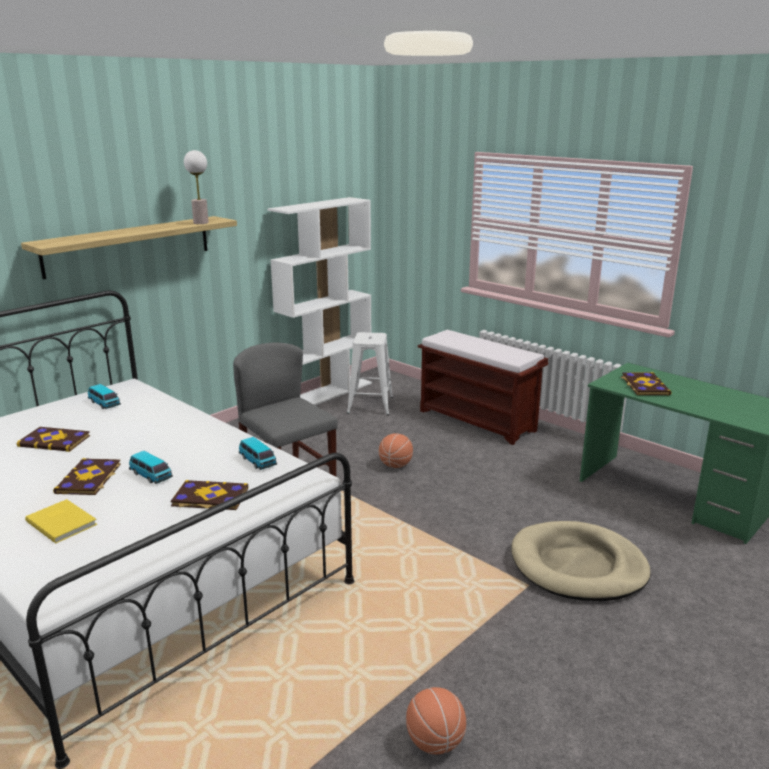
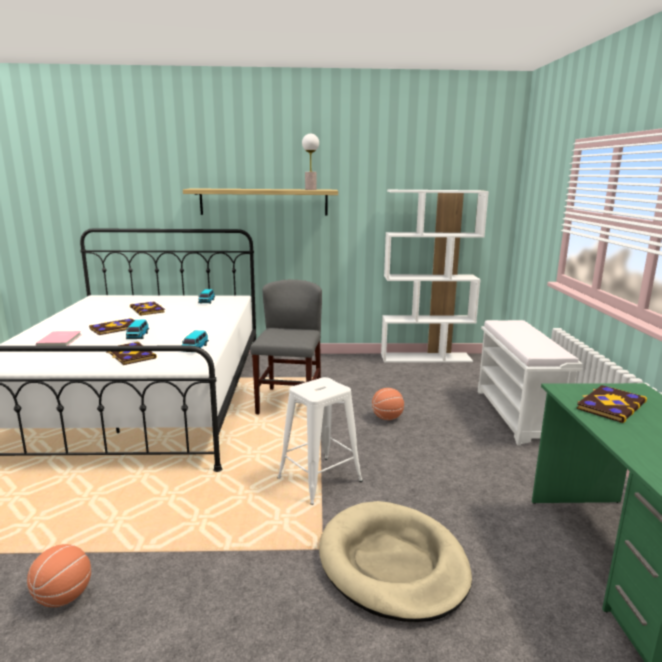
camera: 45 degrees right, 5 degrees down
yellow book [25,499,97,543] -> pink book [36,331,81,346]
white stool [347,332,393,415] -> white stool moved to [278,377,363,505]
brown bench [418,330,548,445] -> white bench [478,320,583,445]

